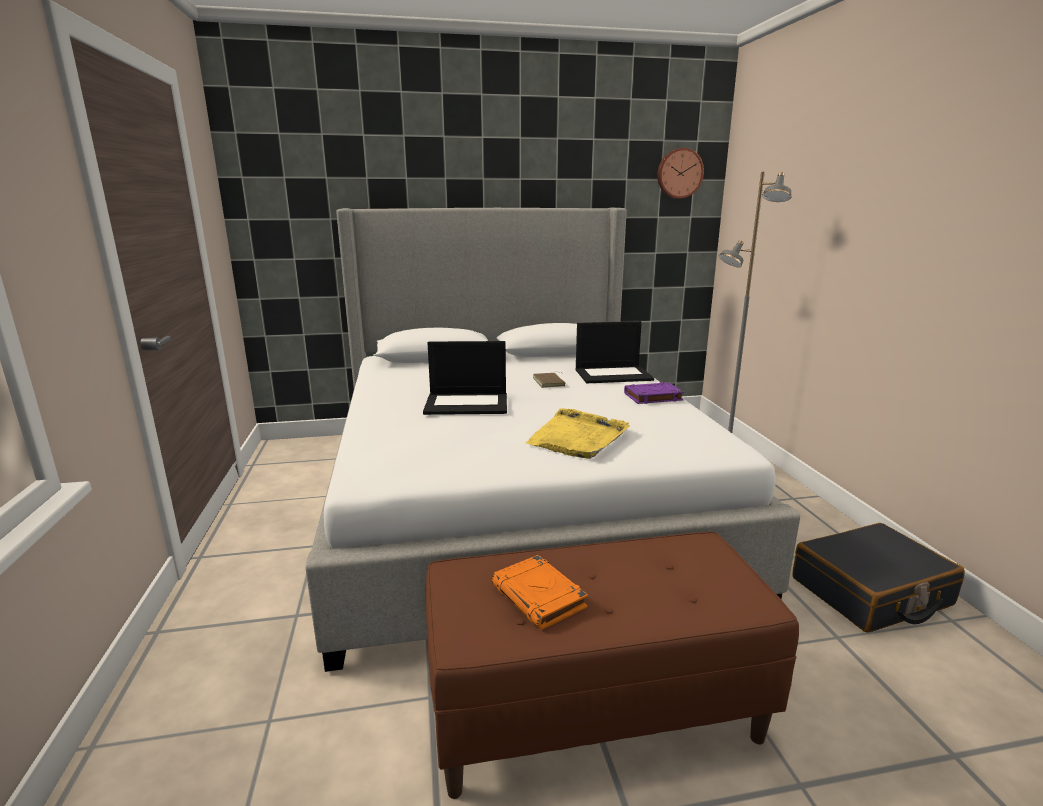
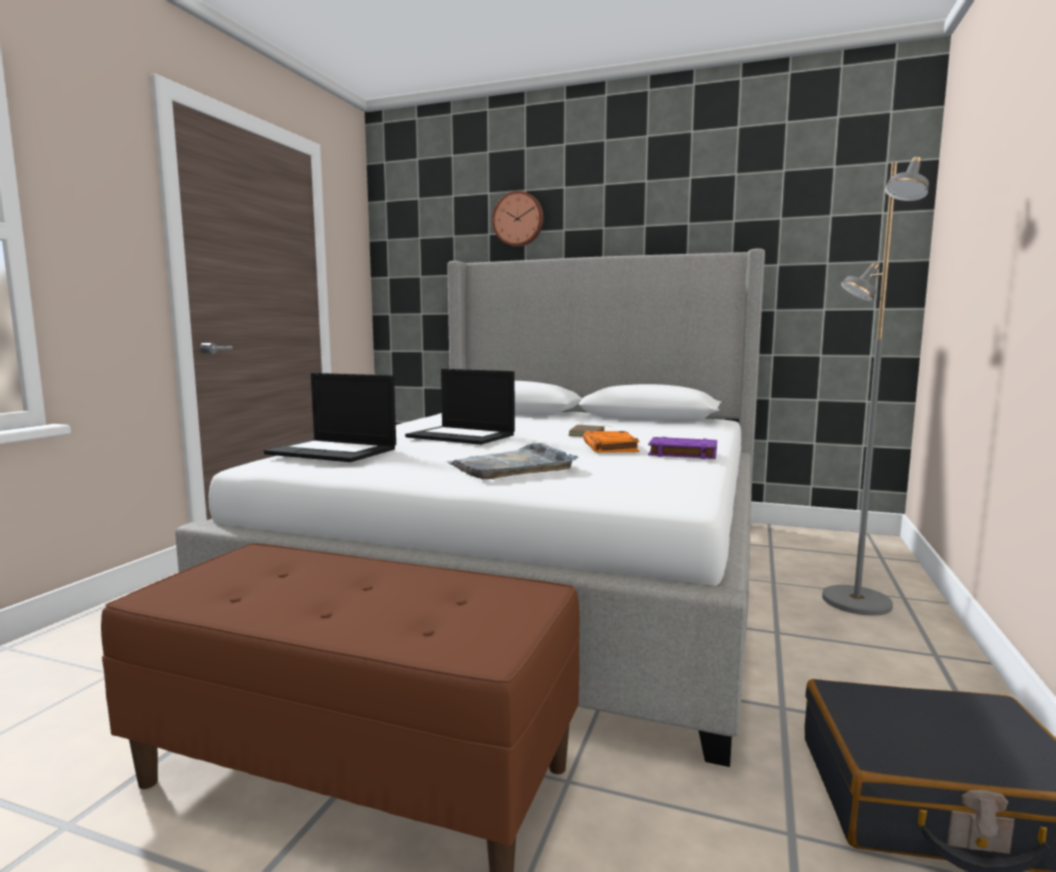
camera: 30 degrees right, 10 degrees down
orange book [491,555,588,630] -> orange book moved to [583,431,639,453]
yellow tray [525,408,630,459] -> grey tray [446,443,578,479]
laptop [576,321,654,383] -> laptop moved to [264,373,396,462]
wall clock [657,148,704,199] -> wall clock moved to [492,191,544,247]

